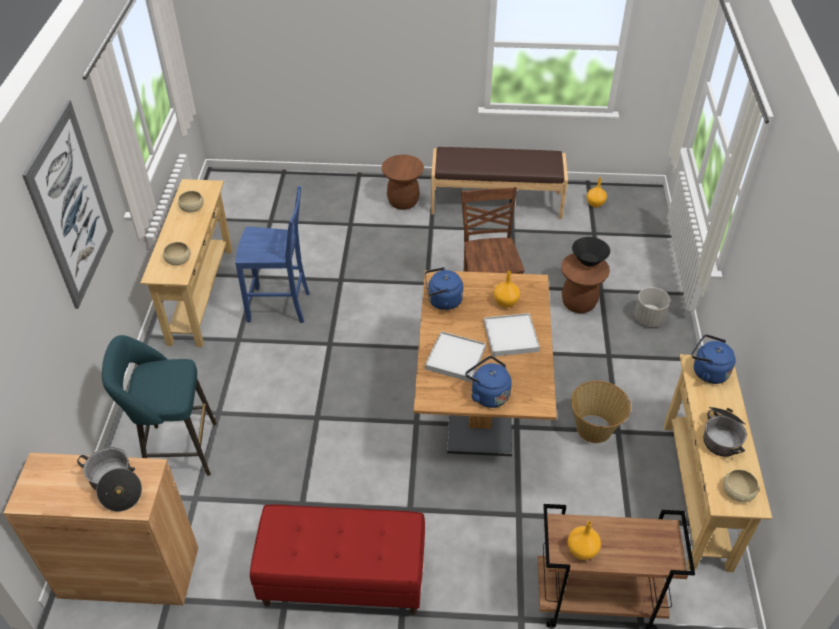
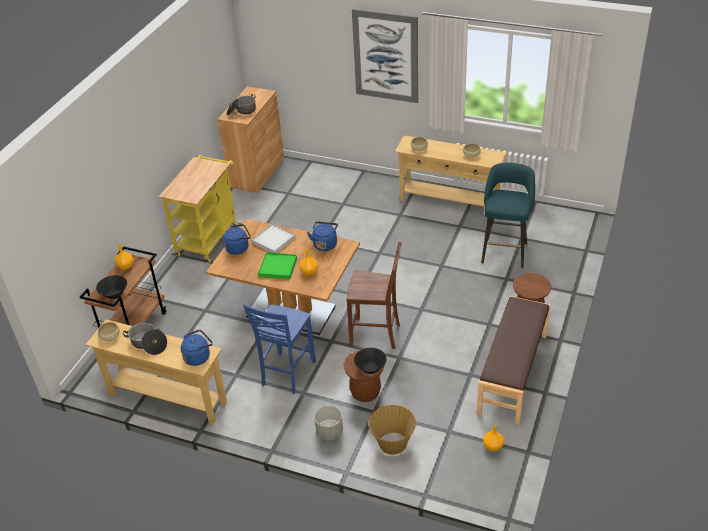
camera: 110 degrees right, 5 degrees down
turquoise stool [102,335,217,476] -> turquoise stool moved to [481,163,535,268]
blue chair [235,186,310,323] -> blue chair moved to [243,304,316,394]
red bench [250,505,425,615] -> yellow cart [159,155,238,263]
white tray [484,313,540,357] -> green tray [258,252,297,279]
basket [571,381,631,443] -> basket moved to [369,405,416,455]
none -> black bowl [96,275,127,299]

